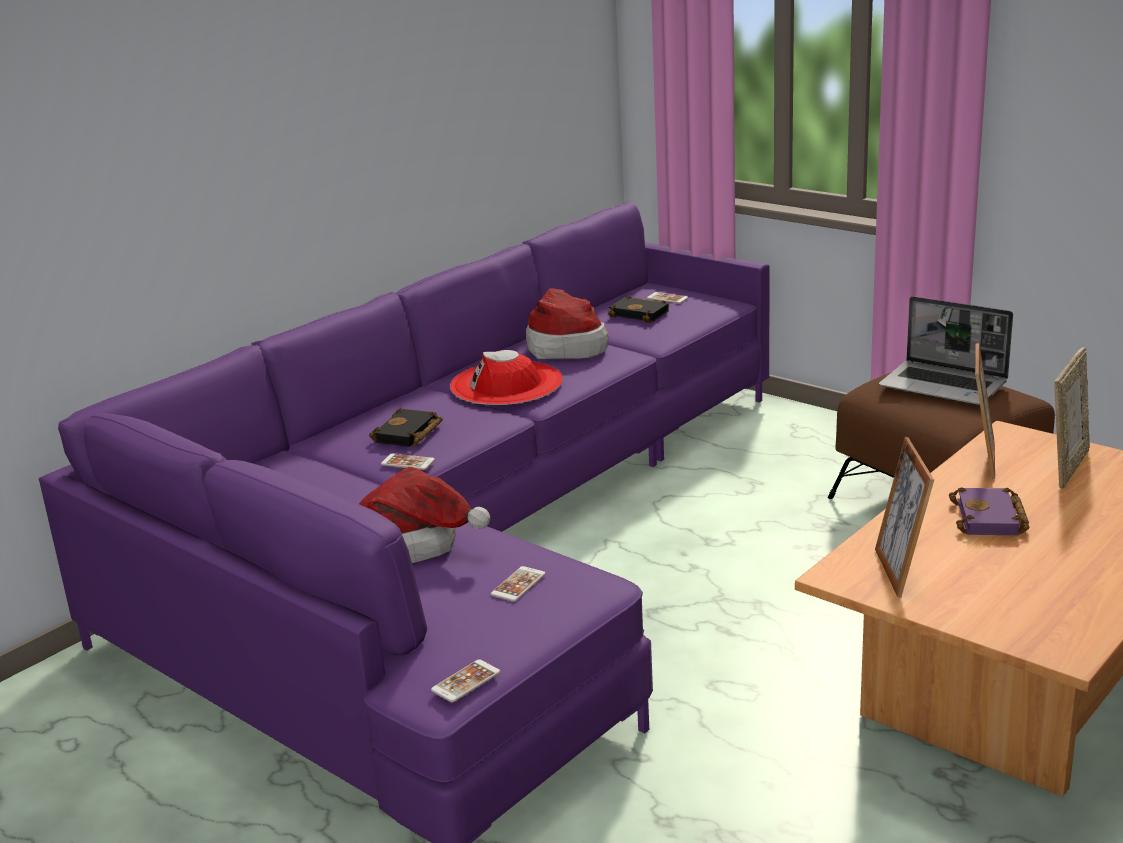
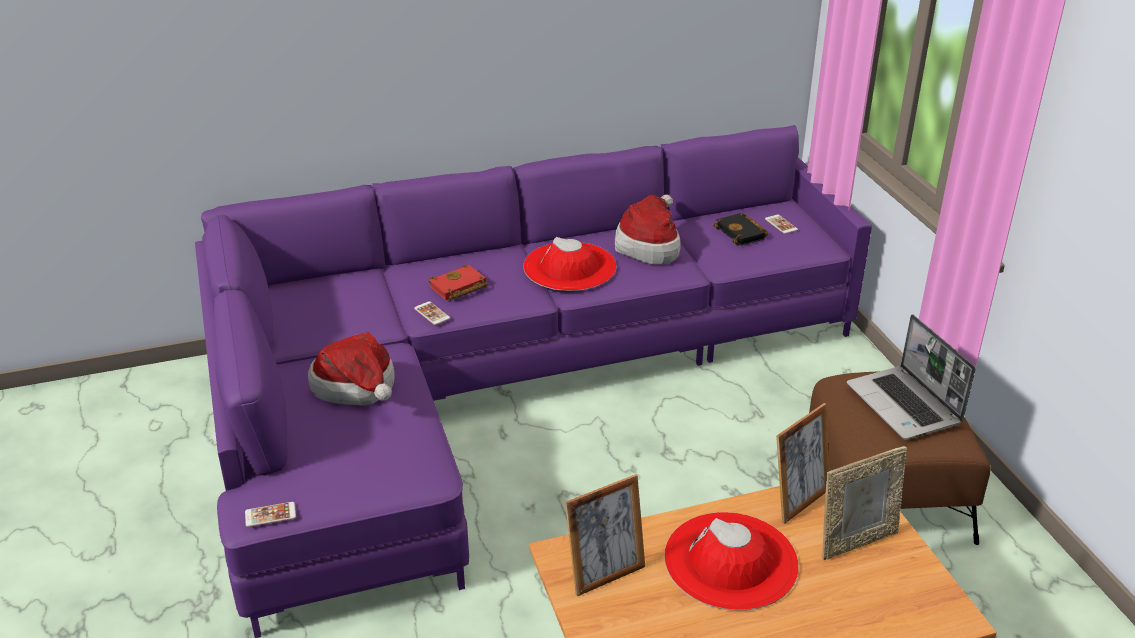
camera: 30 degrees right, 10 degrees up
black book [369,408,443,447] -> red book [428,264,488,301]
phone [491,566,546,602] -> none
picture frame [875,437,934,598] -> picture frame turned 150 degrees counterclockwise [565,474,645,596]
purple book [949,487,1029,535] -> red hat [664,512,799,611]

